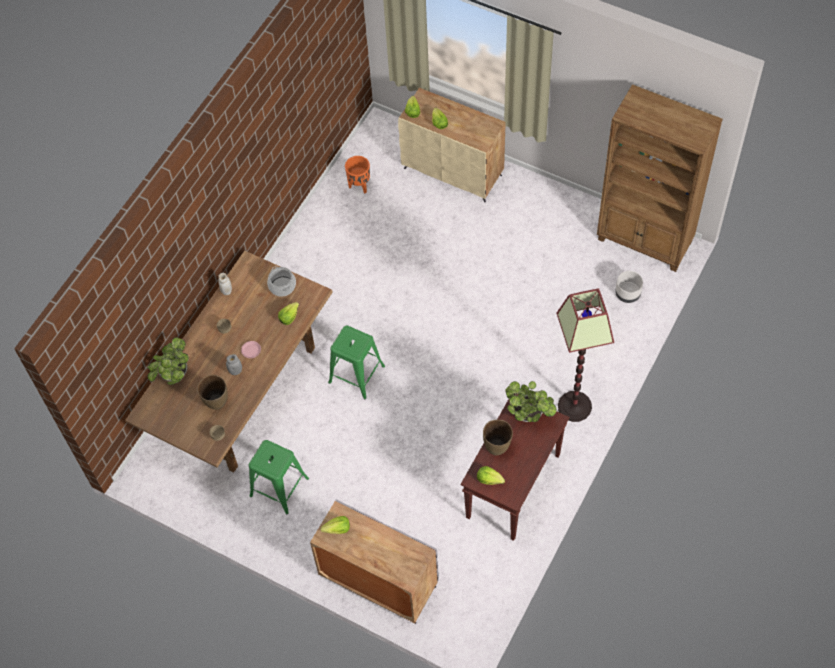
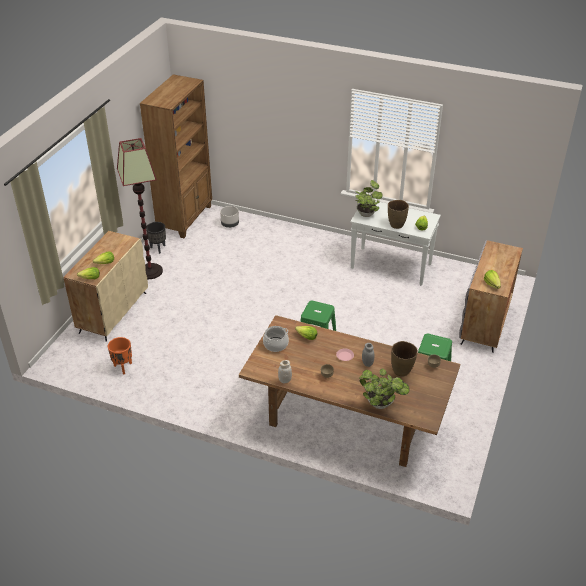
camera: 100 degrees left, 20 degrees down
brown console table [461,394,569,541] -> white console table [350,201,441,285]
floor lamp [556,288,614,422] -> floor lamp moved to [117,138,163,279]
none -> black planter [146,222,166,254]

